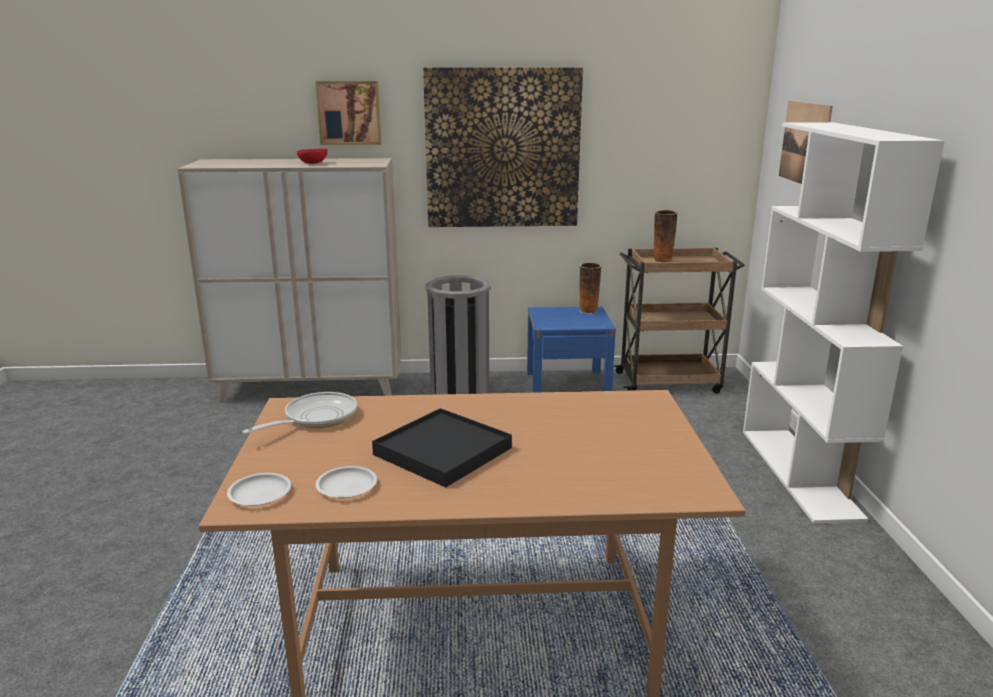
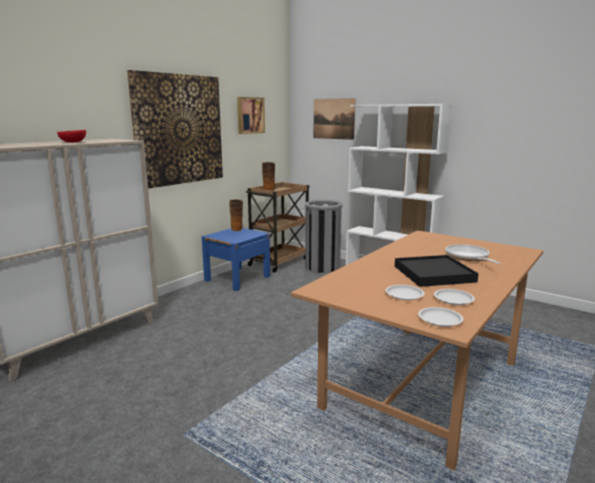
camera: 50 degrees left, 5 degrees down
frying pan [242,392,357,434] -> frying pan moved to [445,244,501,264]
picture [315,81,381,145] -> picture moved to [237,97,265,134]
grey trash can [426,275,491,395] -> grey trash can moved to [305,200,343,274]
none -> white plate [386,285,424,300]

